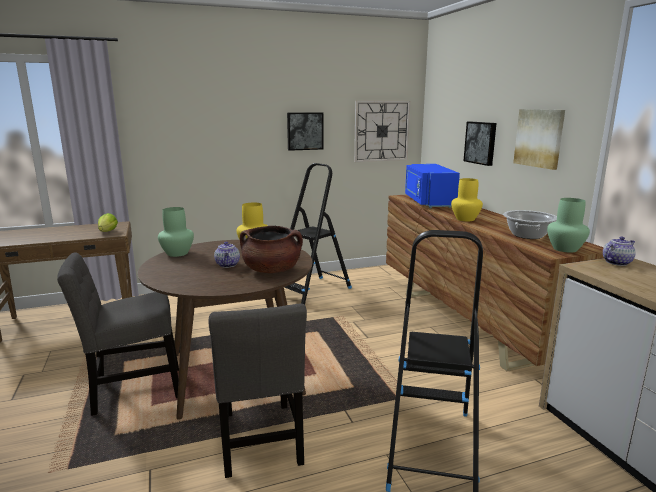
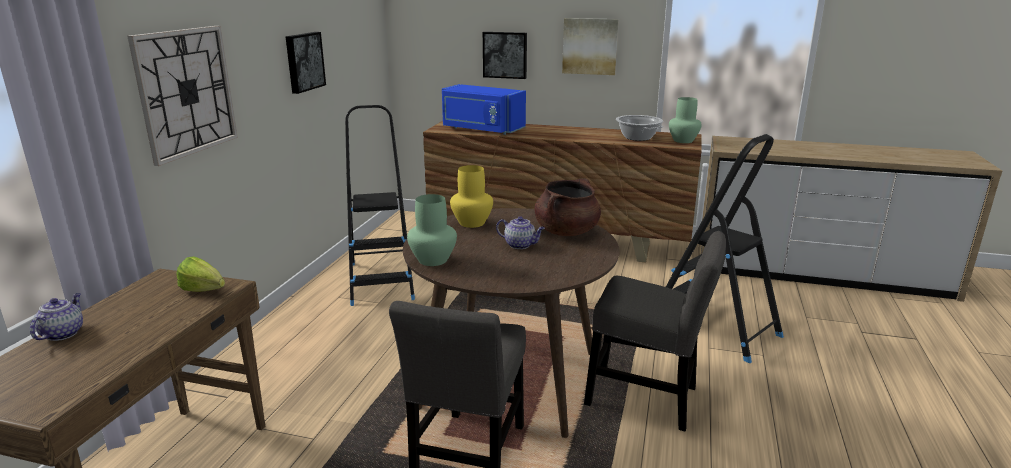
camera: 55 degrees left, 5 degrees up
wall clock [354,101,410,162] -> wall clock moved to [127,26,238,166]
yellow vase [451,178,483,221] -> none
teapot [603,236,636,266] -> teapot moved to [30,293,83,341]

